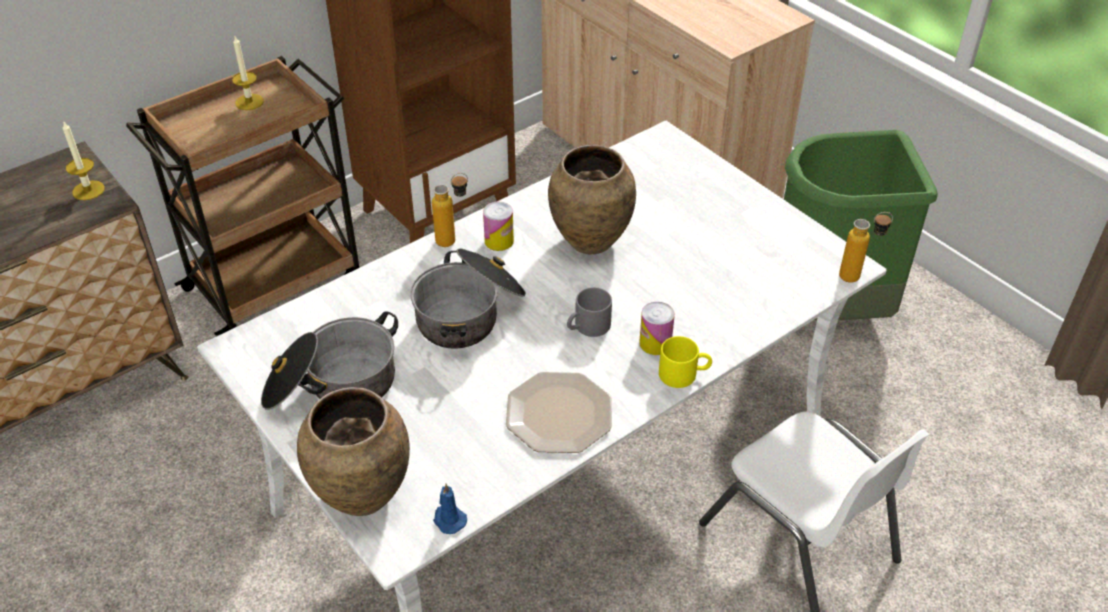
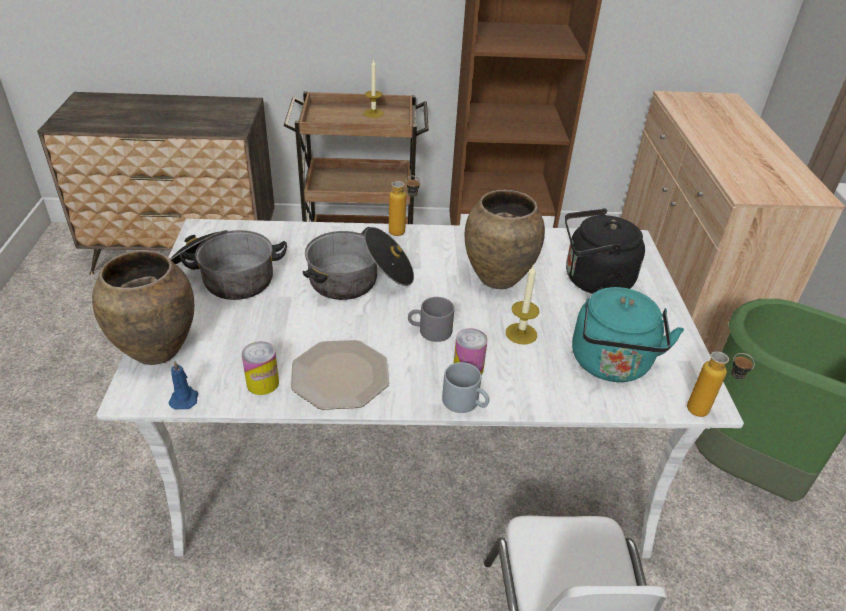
camera: 35 degrees right, 5 degrees down
candle [62,122,105,200] -> candle moved to [506,264,539,345]
can [483,202,514,251] -> can moved to [242,341,279,395]
yellow mug [659,336,712,388] -> grey mug [442,362,489,413]
none -> black kettle [565,209,645,294]
none -> turquoise kettle [572,287,684,382]

